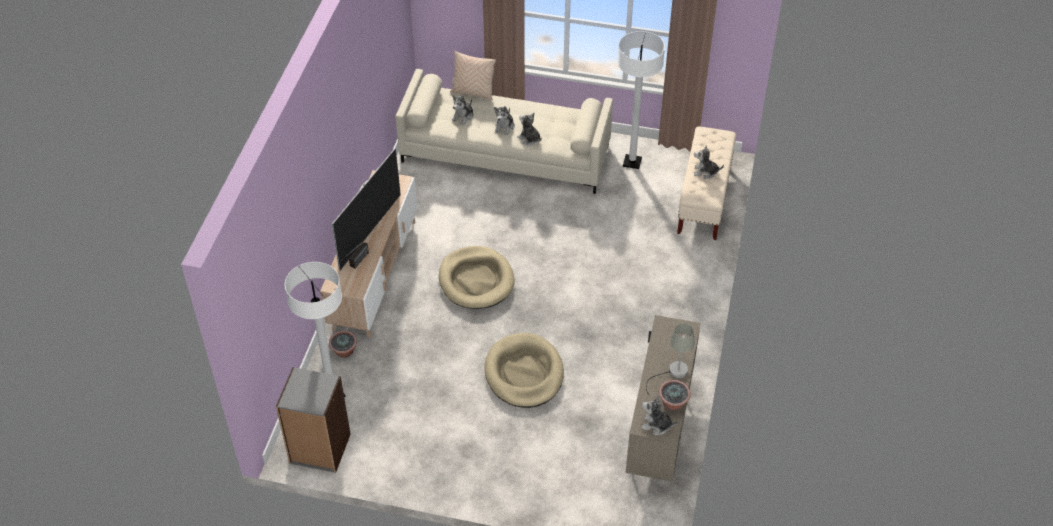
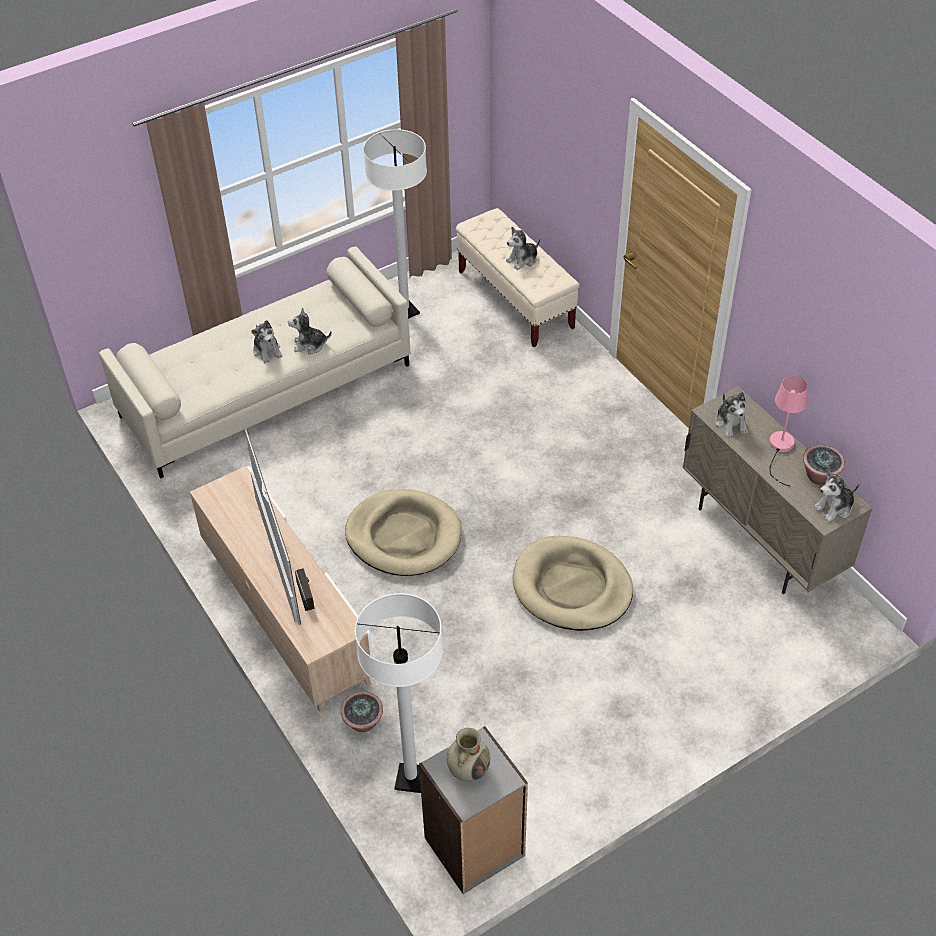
camera: 45 degrees left, 0 degrees up
beige pillow [450,51,496,100] -> none
plush toy [452,95,474,125] -> plush toy moved to [715,392,748,437]
grey table lamp [646,324,695,395] -> pink table lamp [769,376,808,486]
none -> beige vase [447,728,490,781]

